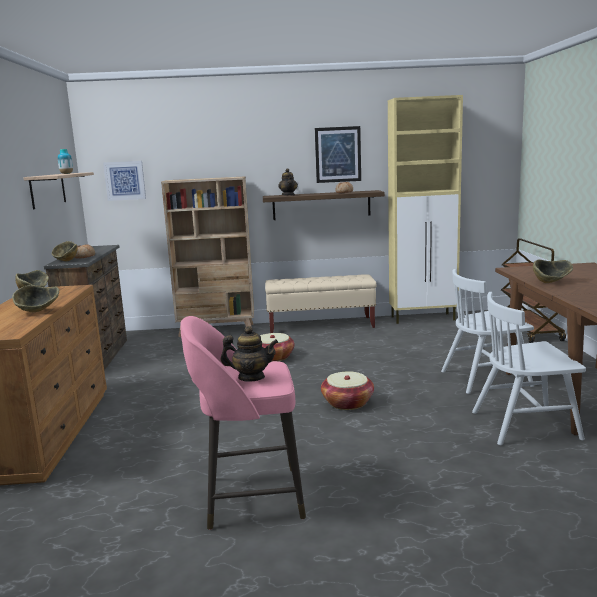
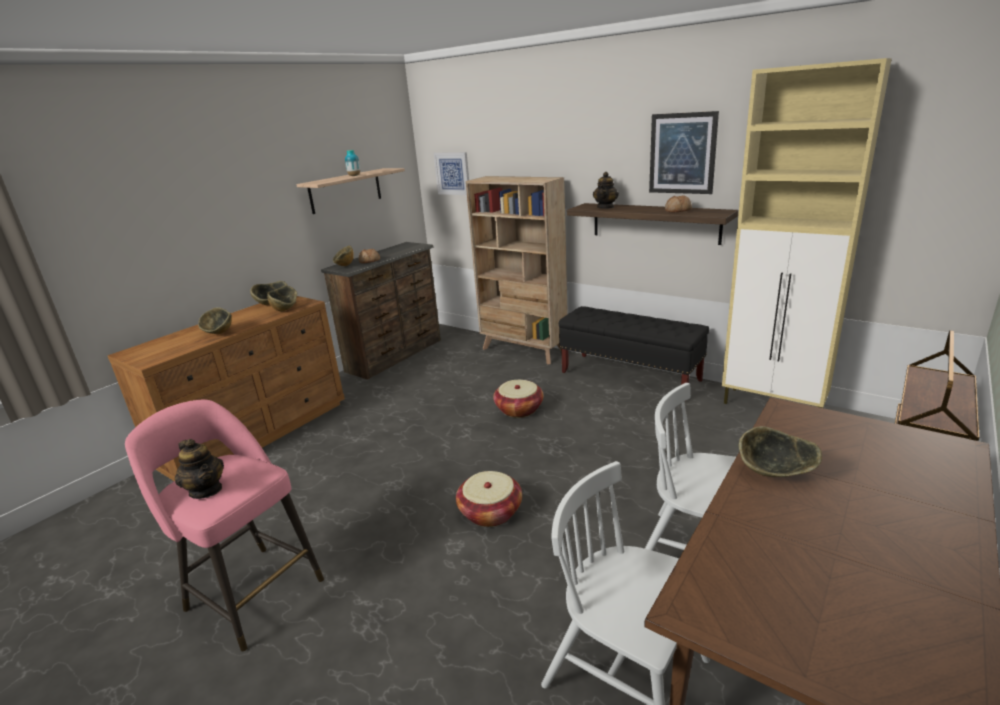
camera: 40 degrees right, 10 degrees up
beige bench [265,274,376,333] -> black bench [559,306,709,385]
none -> bowl [267,286,297,312]

